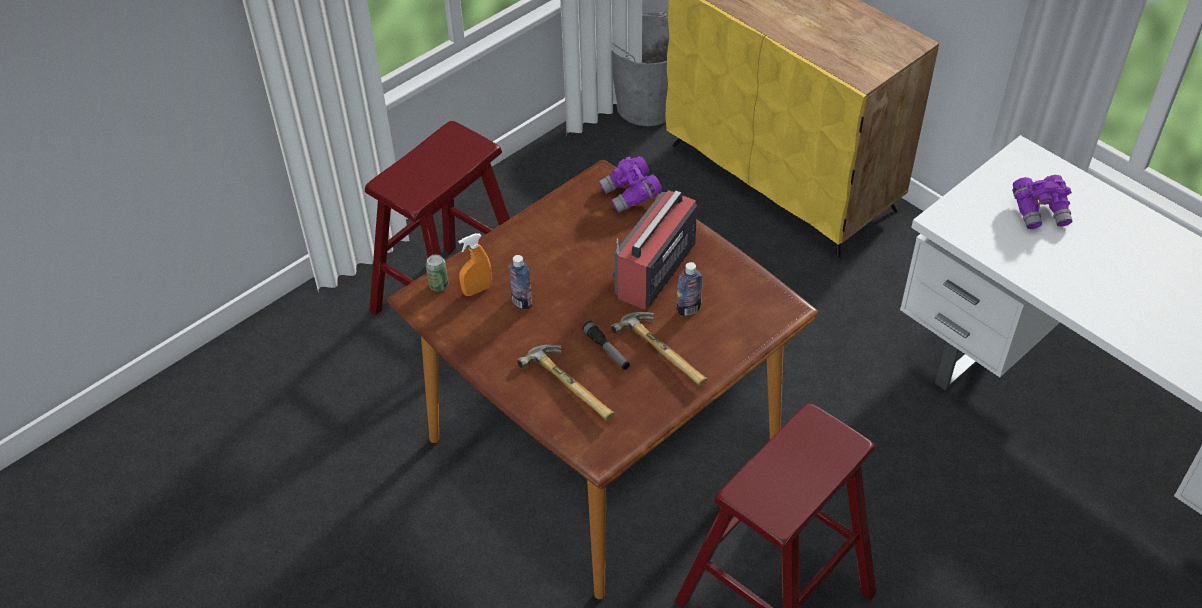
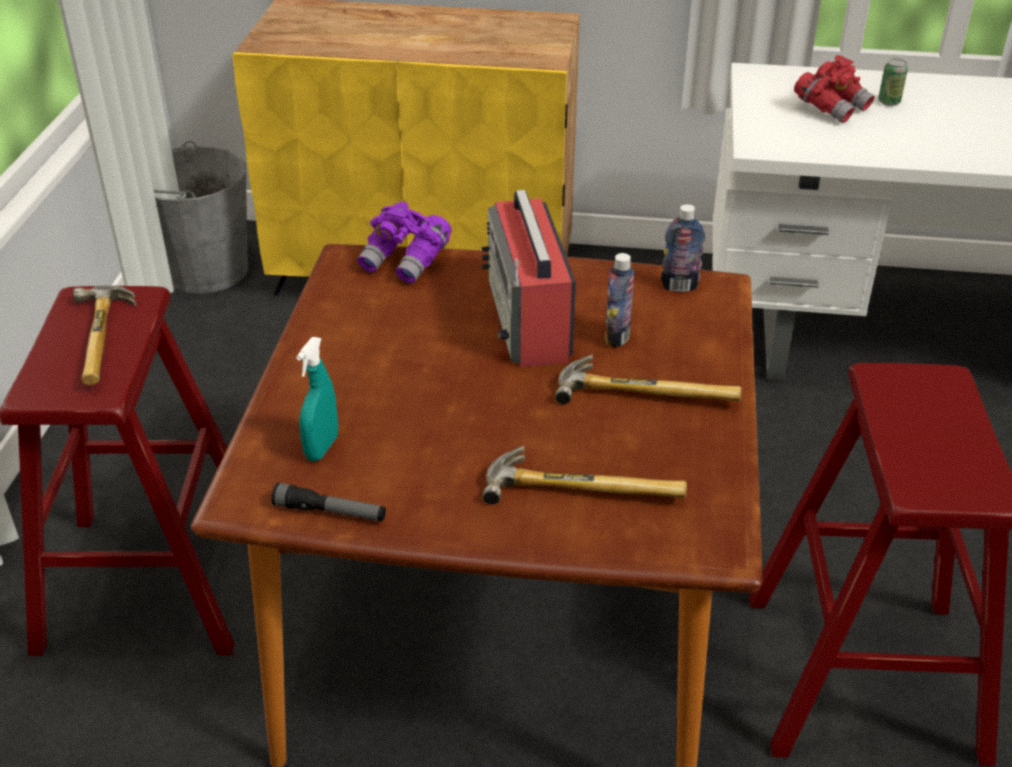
camera: 40 degrees left, 10 degrees down
can [426,254,448,291] -> can moved to [878,58,908,106]
orange spray bottle [458,233,492,296] -> turquoise spray bottle [296,337,338,461]
bottle [509,255,532,309] -> bottle moved to [661,204,705,292]
flashlight [582,321,630,370] -> flashlight moved to [271,483,386,521]
purple binoculars [1012,175,1072,229] -> red binoculars [794,55,875,123]
none -> hammer [73,285,137,385]

